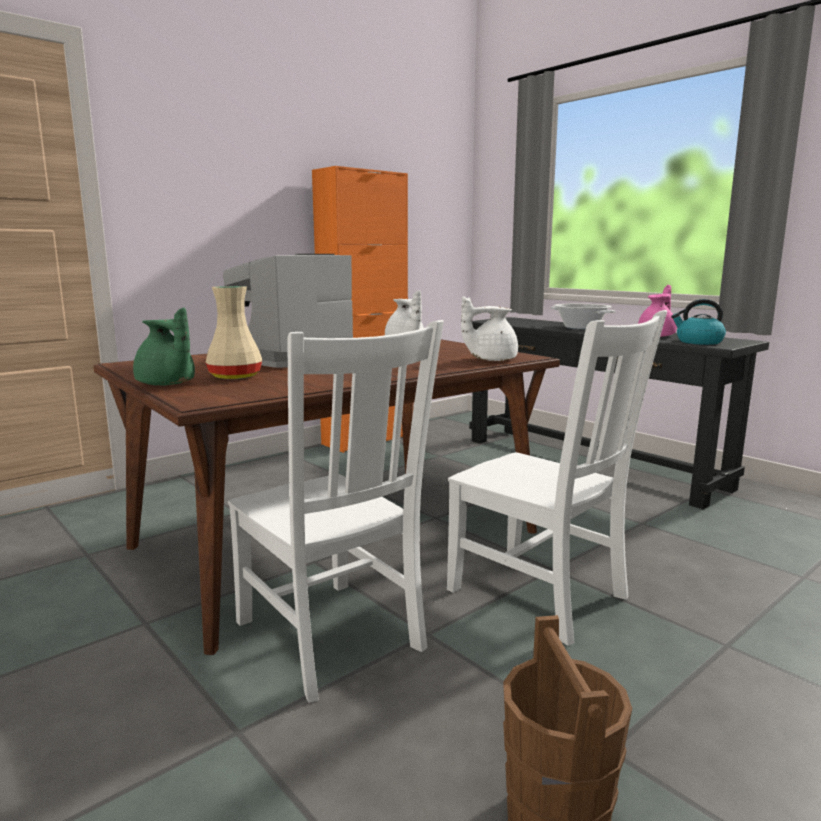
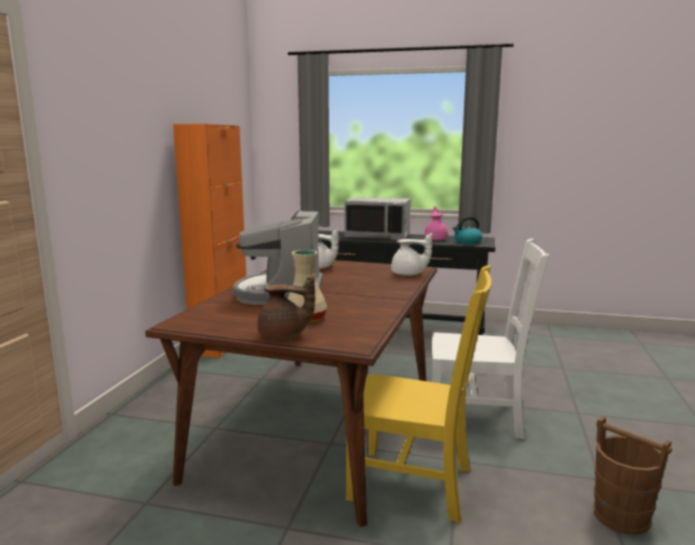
camera: 35 degrees left, 0 degrees up
green teapot [133,307,195,386] -> brown teapot [257,276,315,339]
white chair [228,320,444,703] -> yellow chair [346,265,492,523]
white teapot [461,296,518,361] -> white teapot turned 120 degrees counterclockwise [391,233,432,276]
cooking pot [551,304,616,330] -> grey microwave [344,197,411,240]

